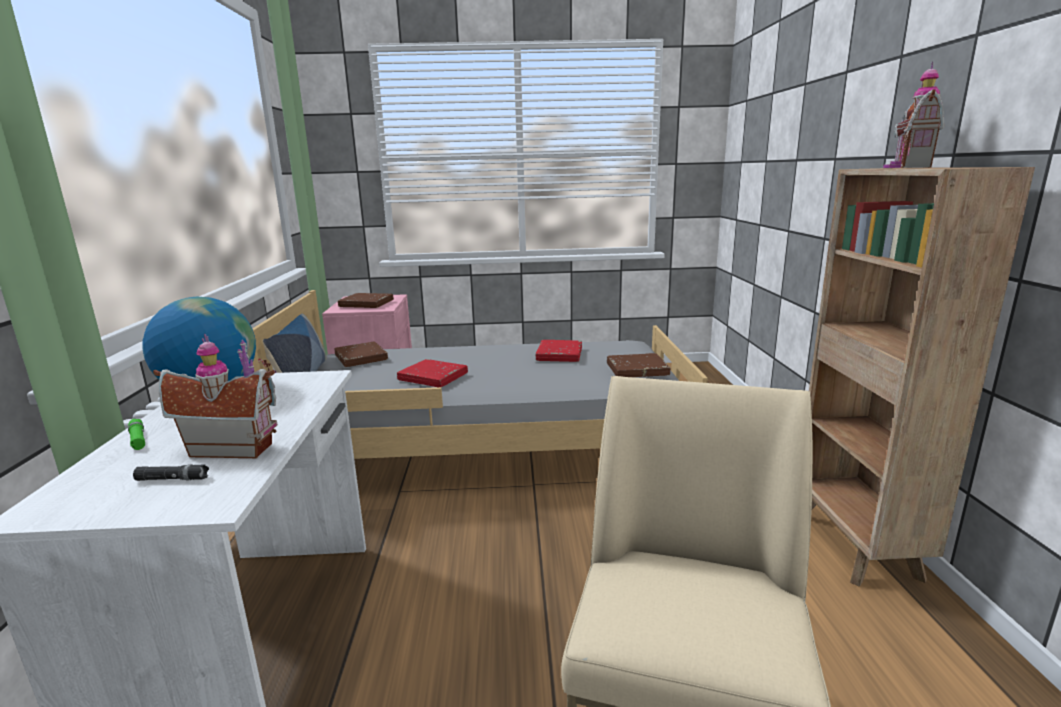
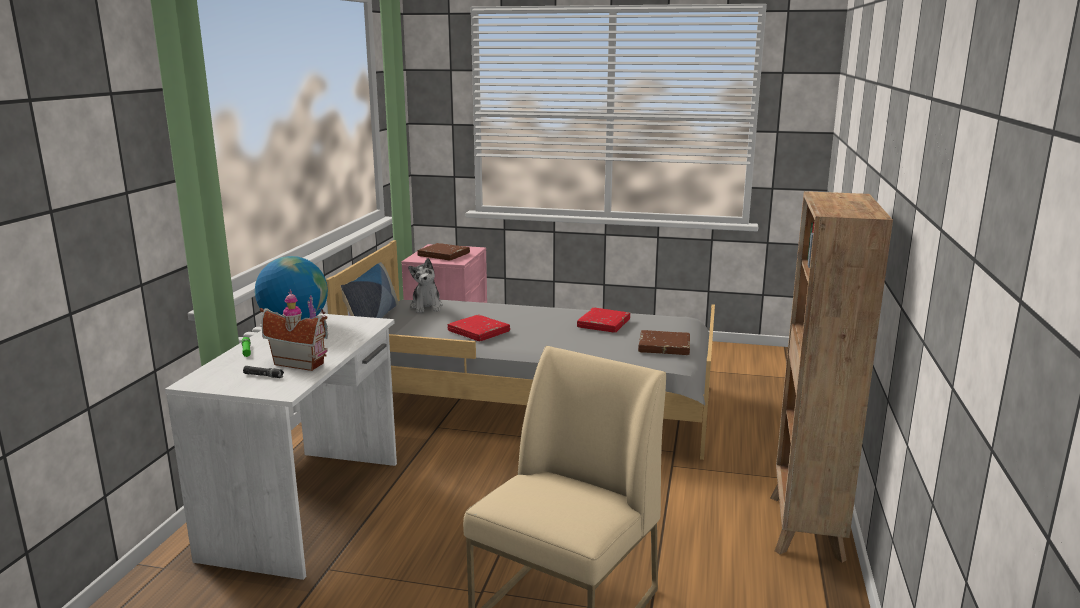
camera: 15 degrees right, 0 degrees up
brown book [334,341,388,367] -> plush toy [408,258,443,313]
toy house [883,62,944,168] -> none

